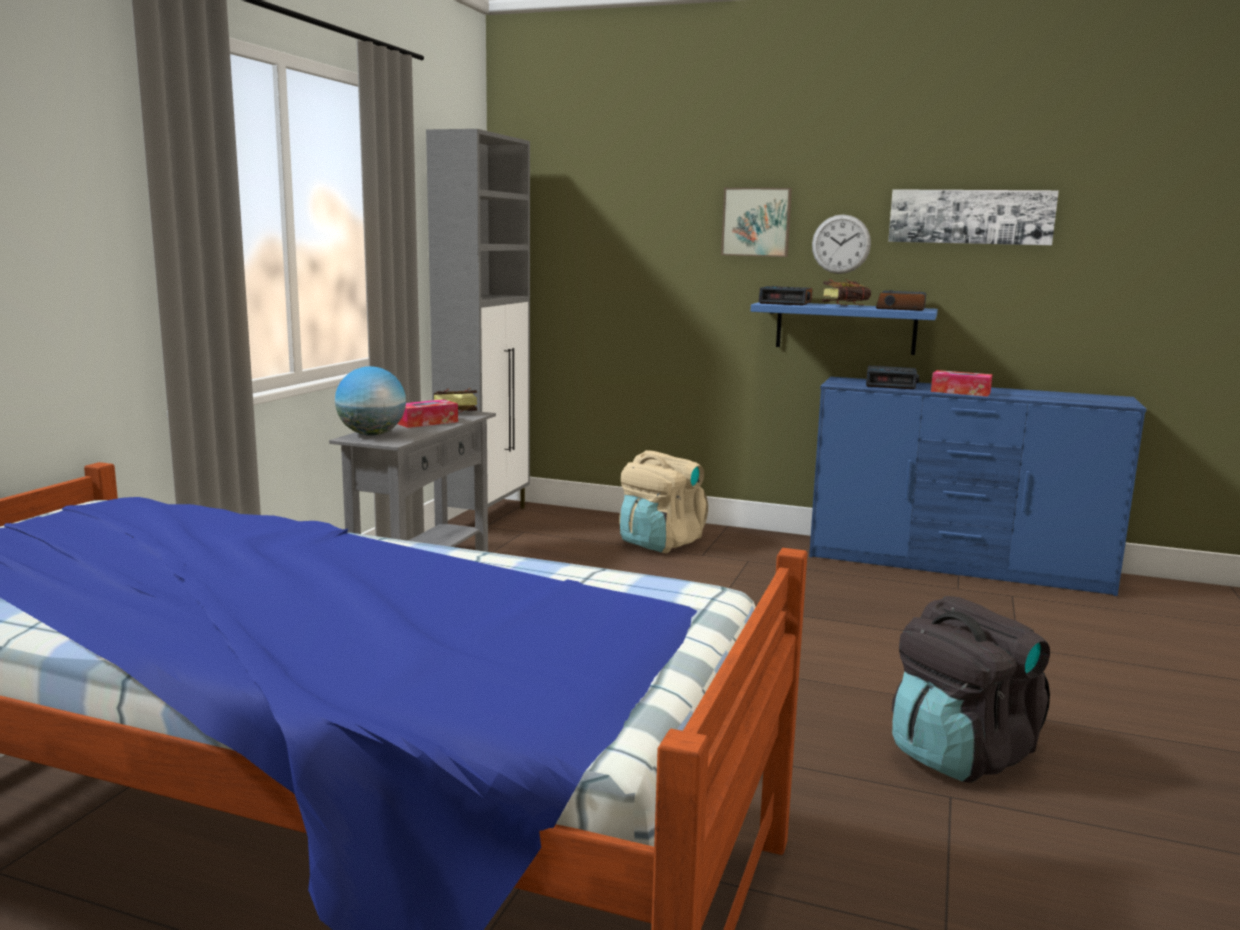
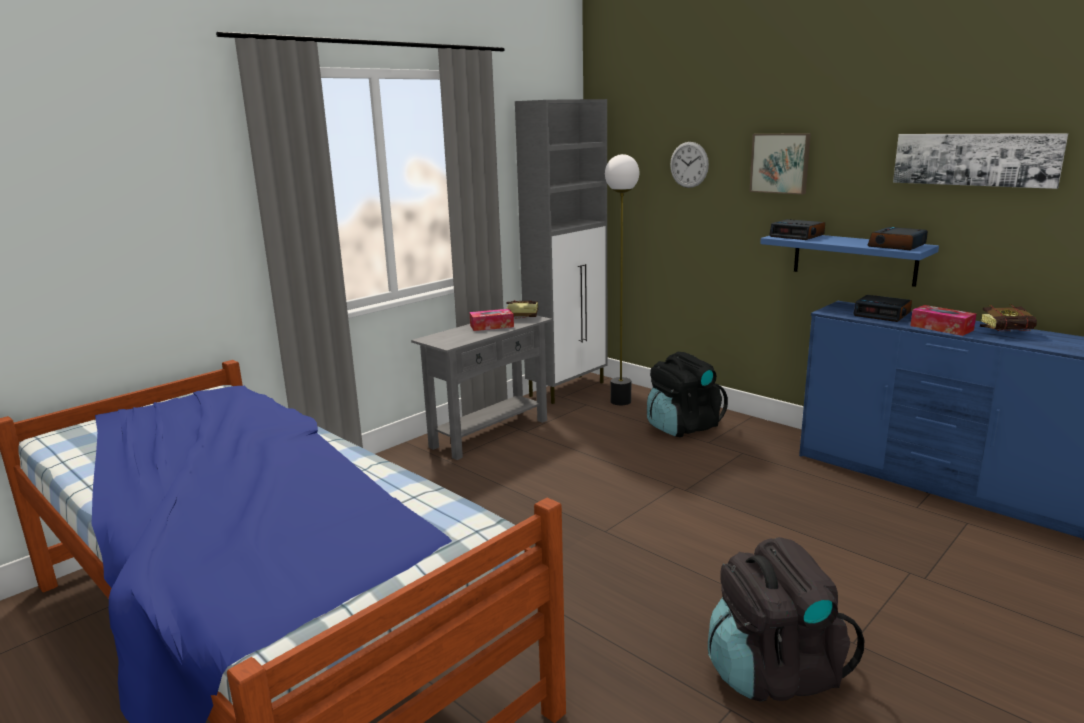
camera: 25 degrees right, 5 degrees up
globe [335,366,406,435] -> none
beige backpack [619,450,708,553] -> black backpack [647,352,728,437]
wall clock [812,214,871,274] -> wall clock moved to [670,142,709,188]
book [822,279,871,305] -> book moved to [980,304,1037,331]
none -> floor lamp [605,154,639,405]

